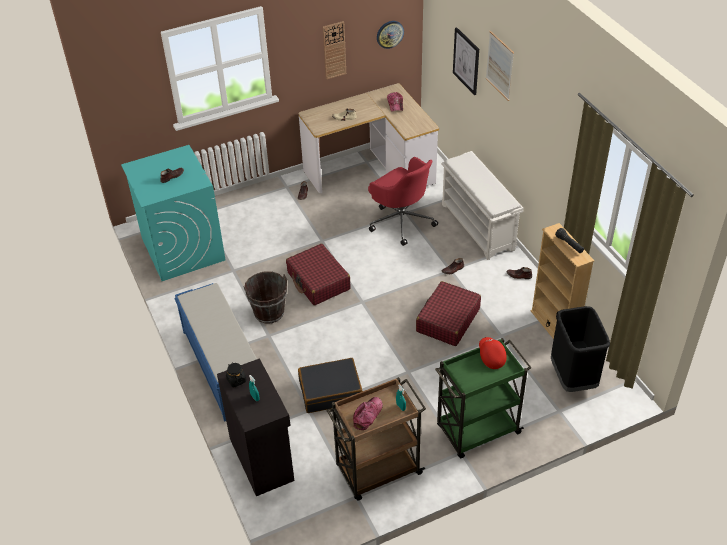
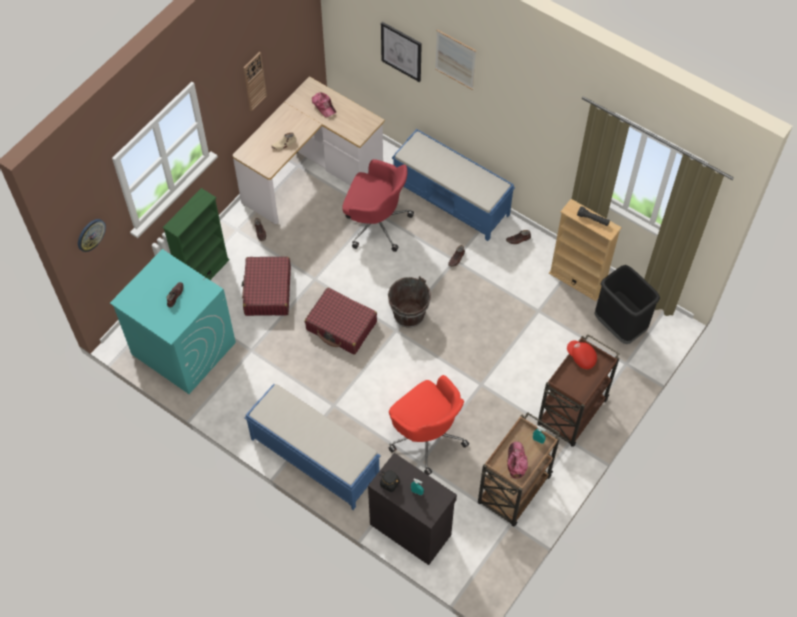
camera: 30 degrees left, 15 degrees up
brown bucket [243,271,287,324] -> brown bucket moved to [388,276,431,328]
black suitcase [298,358,362,413] -> red office chair [388,375,469,476]
wall clock [377,21,404,49] -> wall clock moved to [78,219,106,252]
red suitcase [416,281,481,346] -> red suitcase moved to [242,256,291,316]
green cart [435,338,532,458] -> brown cart [537,334,620,447]
white shoe rack [441,151,524,260] -> blue bench [392,129,515,241]
none -> green bookcase [162,188,229,280]

